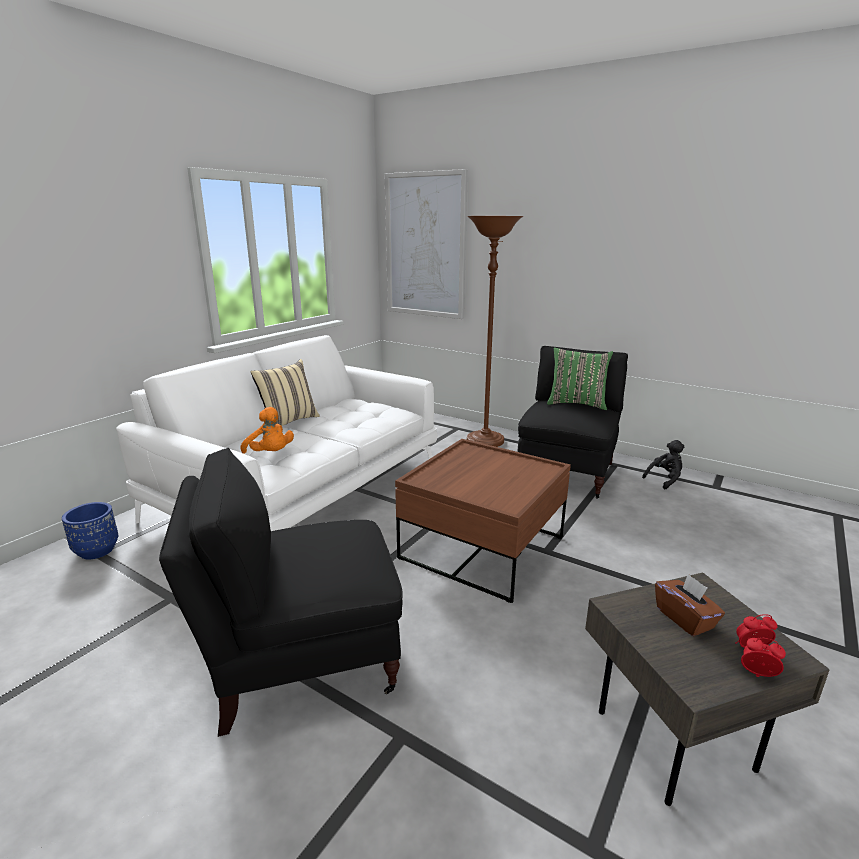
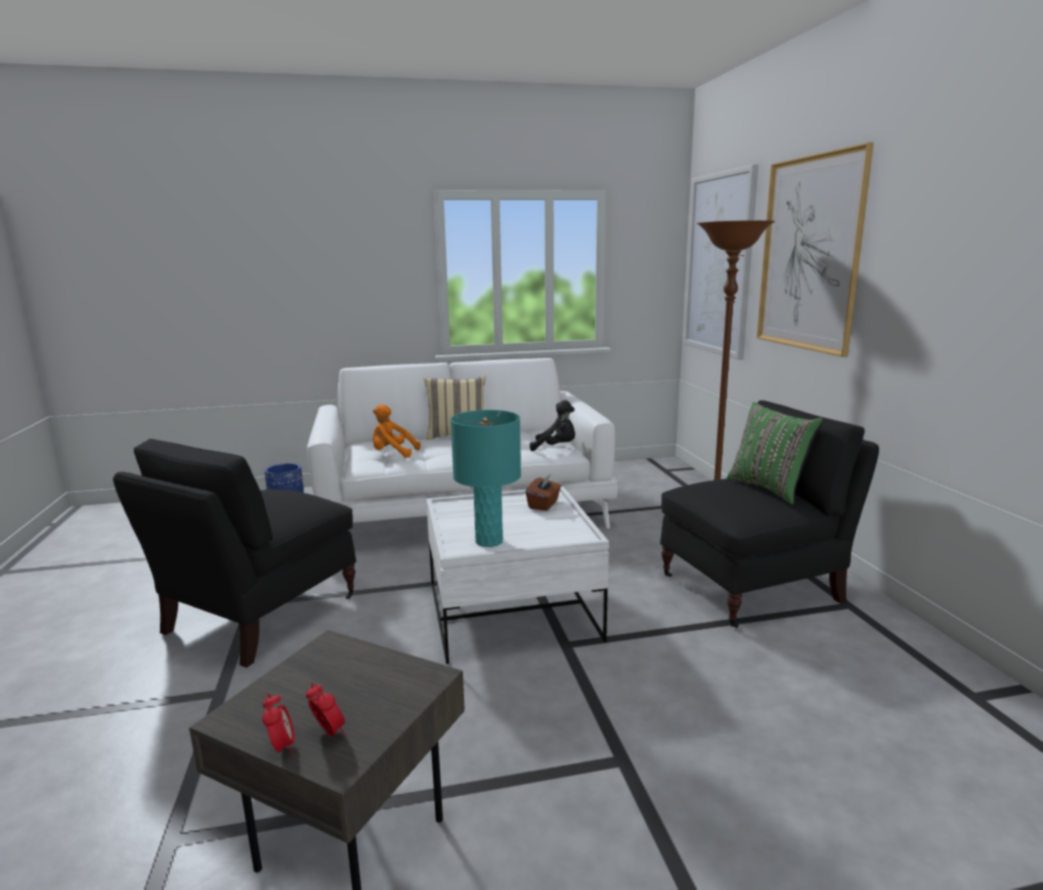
camera: 45 degrees right, 5 degrees down
black armchair [159,448,403,737] -> black armchair turned 90 degrees counterclockwise [113,439,356,668]
orange plush toy [240,407,294,454] -> orange plush toy turned 105 degrees clockwise [373,404,421,458]
brown coffee table [395,439,571,603] -> white coffee table [426,486,609,664]
black plush toy [642,440,684,489] -> black plush toy moved to [530,400,575,451]
brown tissue box [655,574,725,636] -> brown tissue box moved to [526,474,561,511]
none -> turquoise table lamp [451,410,521,547]
none -> picture [757,142,874,357]

